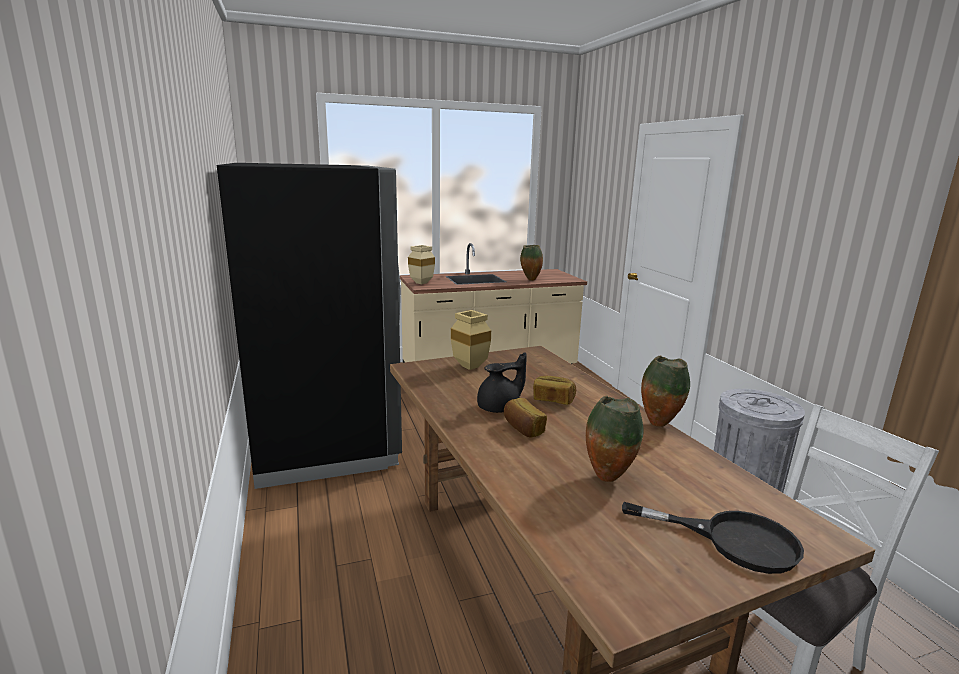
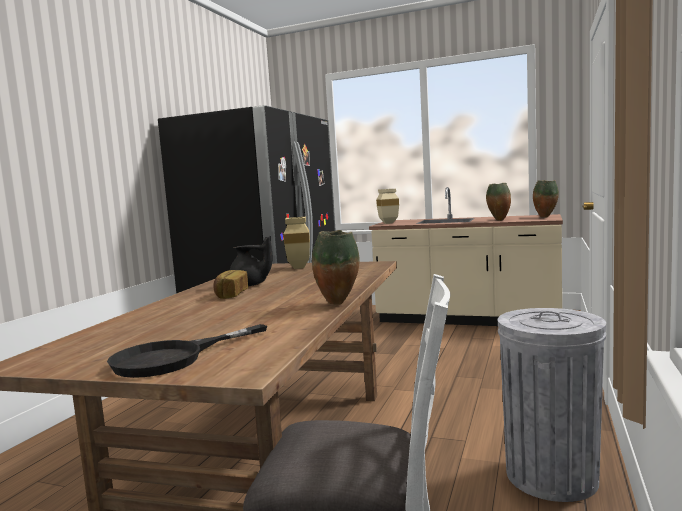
camera: 40 degrees right, 10 degrees down
bread [533,376,576,405] -> none
vase [586,396,643,482] -> vase moved to [533,180,559,218]
black frying pan [622,502,804,574] -> black frying pan turned 75 degrees clockwise [107,324,267,378]

